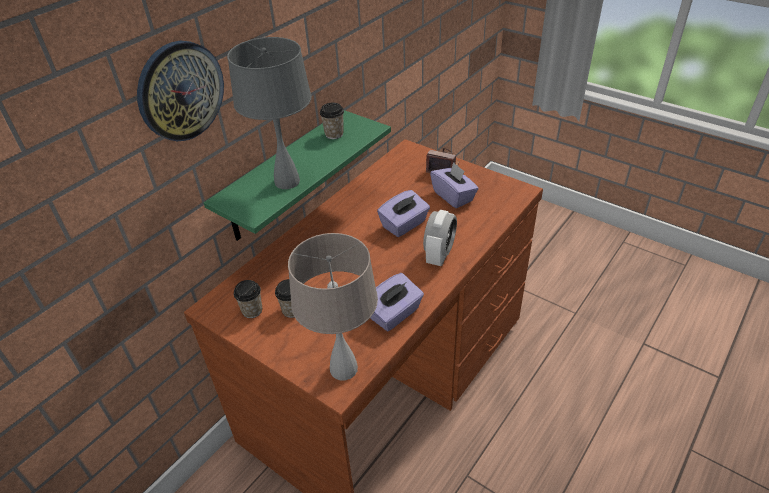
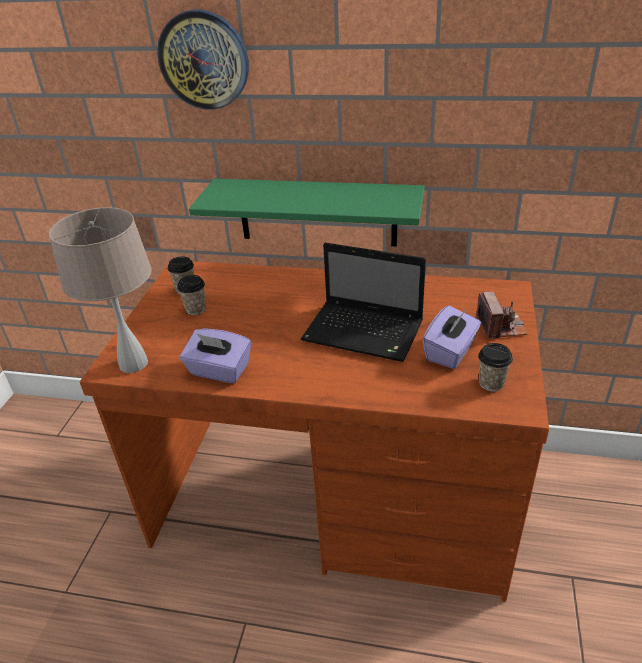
camera: 65 degrees right, 5 degrees down
grey table lamp [227,37,312,189] -> none
cup [320,103,344,139] -> cup moved to [478,343,513,391]
purple tissue box [377,190,430,237] -> laptop [301,243,426,362]
alarm clock [423,210,457,266] -> none

